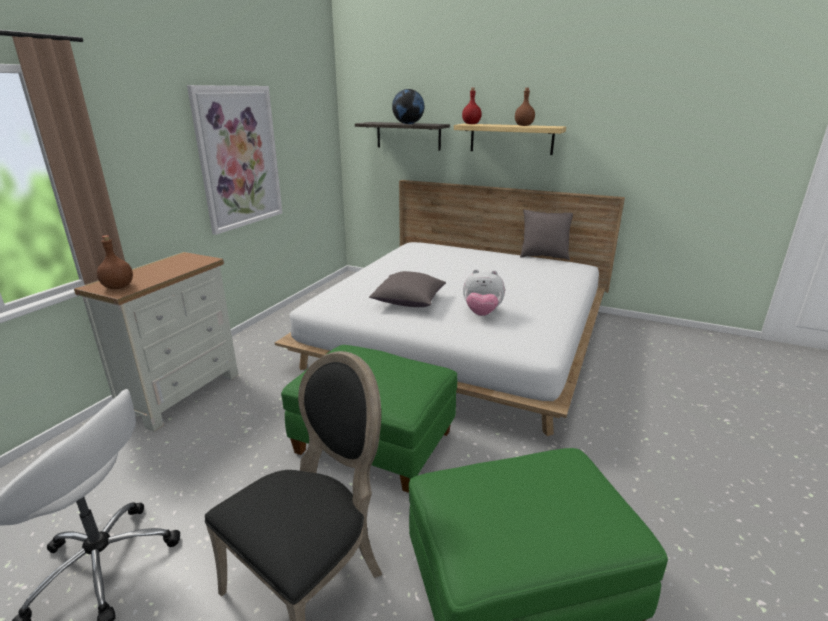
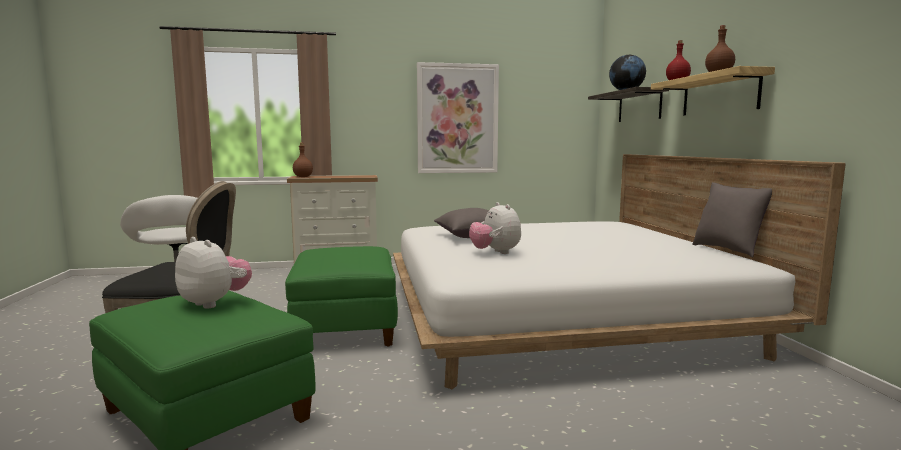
camera: 55 degrees right, 15 degrees down
none -> plush toy [175,237,252,309]

